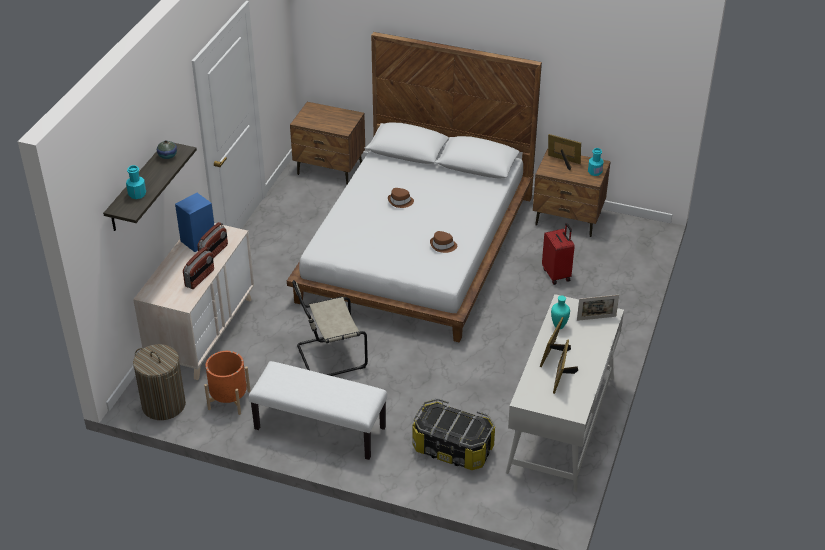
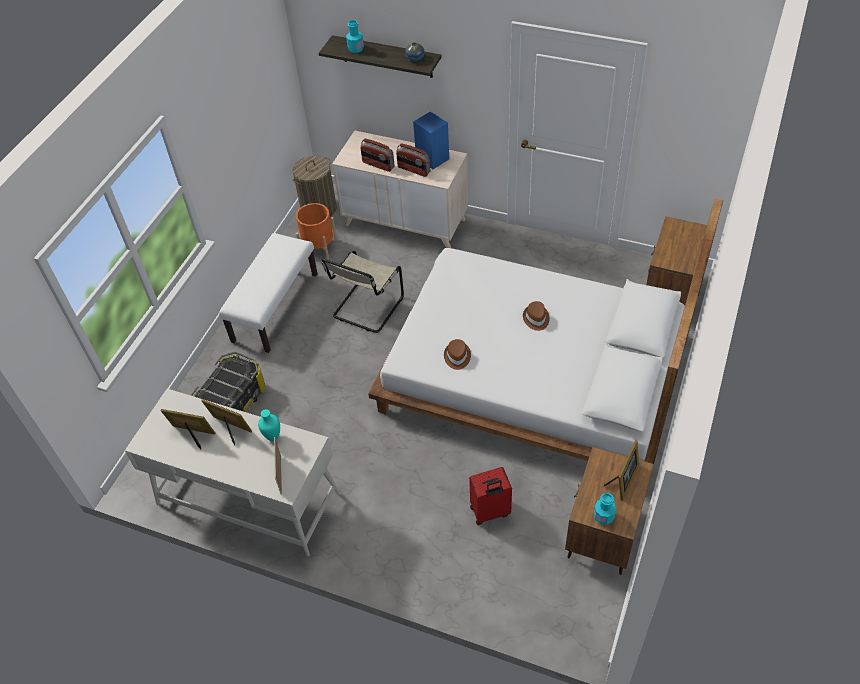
camera: 95 degrees right, 10 degrees up
beige chair [292,280,368,376] -> beige chair turned 135 degrees counterclockwise [321,251,404,333]

